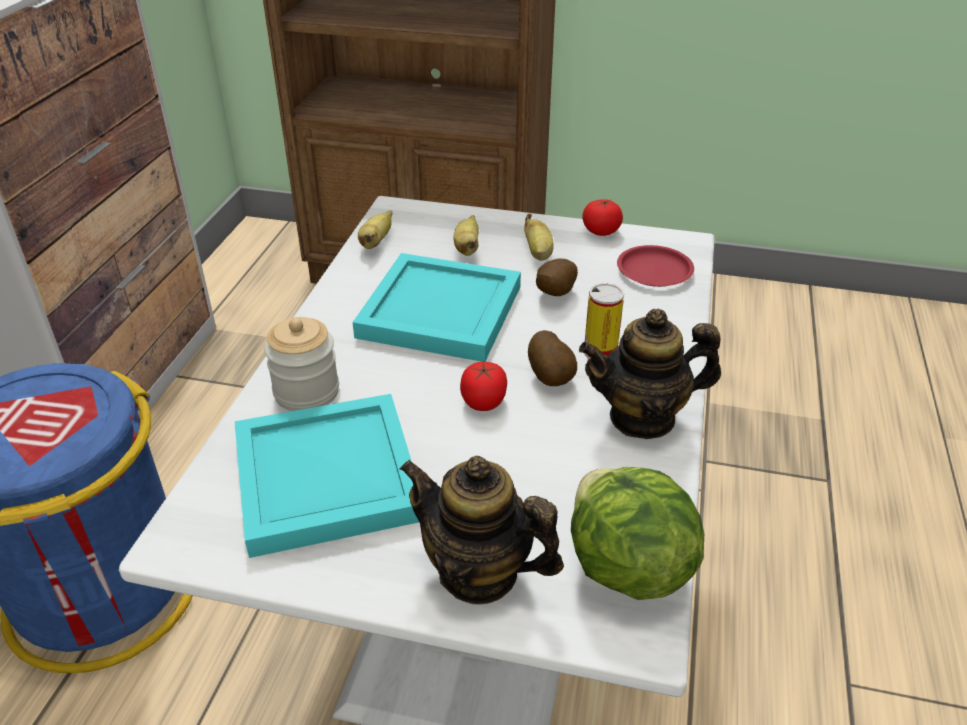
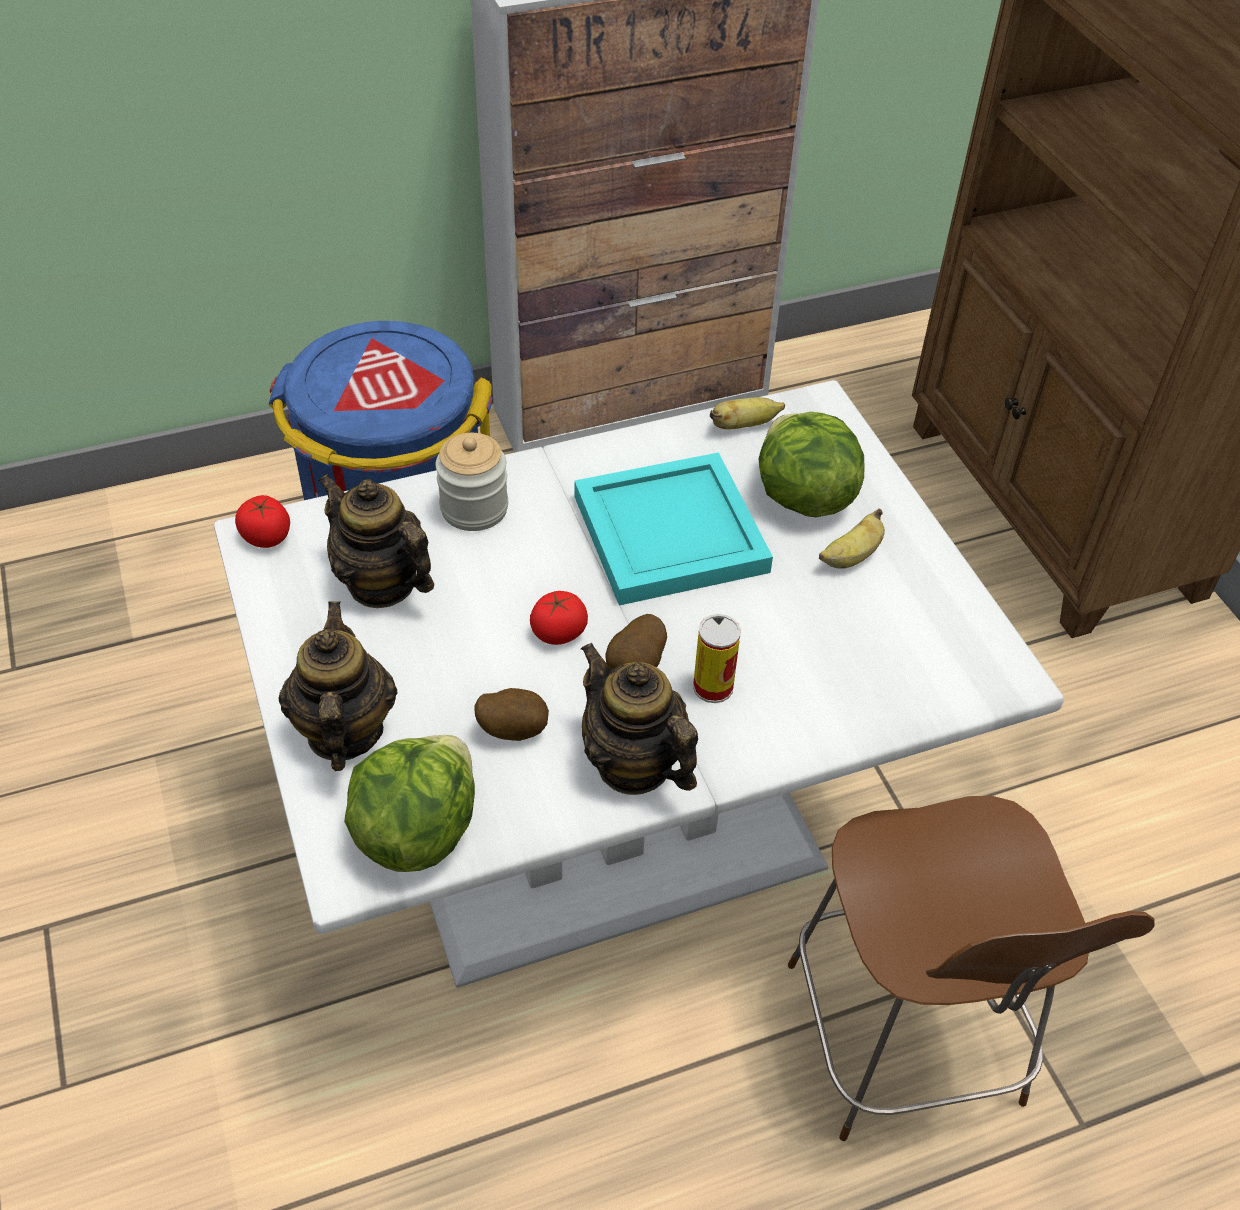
camera: 55 degrees right, 10 degrees up
turquoise tray [235,394,419,558] -> teapot [318,474,434,608]
banana [454,215,479,256] -> lettuce [759,412,864,517]
potato [536,258,578,296] -> potato moved to [475,688,549,741]
tomato [583,199,623,236] -> tomato moved to [235,495,290,548]
red plate [617,245,694,287] -> none
none -> brown chair [788,796,1155,1141]

